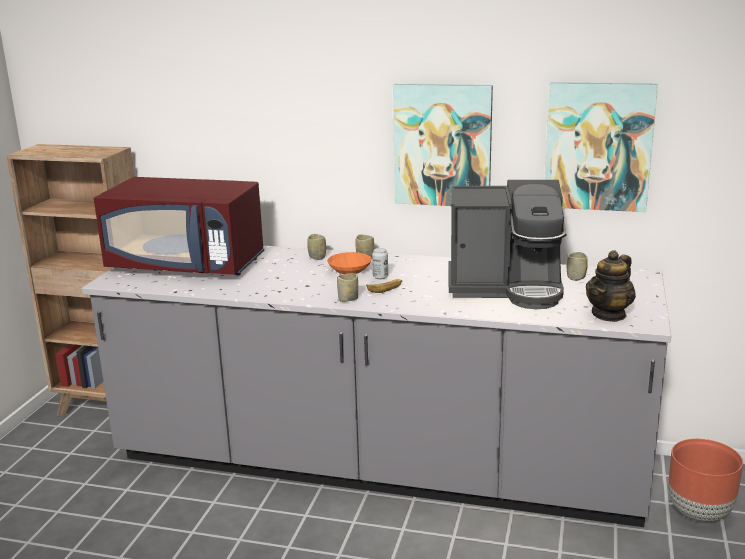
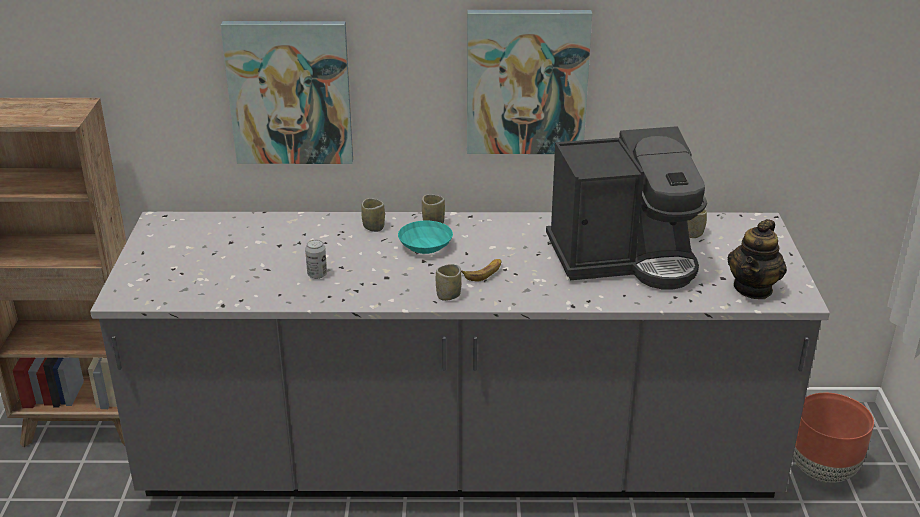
camera: 15 degrees left, 10 degrees up
red microwave [94,177,264,276] -> none
orange bowl [327,252,372,274] -> turquoise bowl [398,220,453,254]
can [372,248,388,280] -> can moved to [305,240,327,279]
picture [545,82,658,212] -> picture moved to [221,21,353,164]

